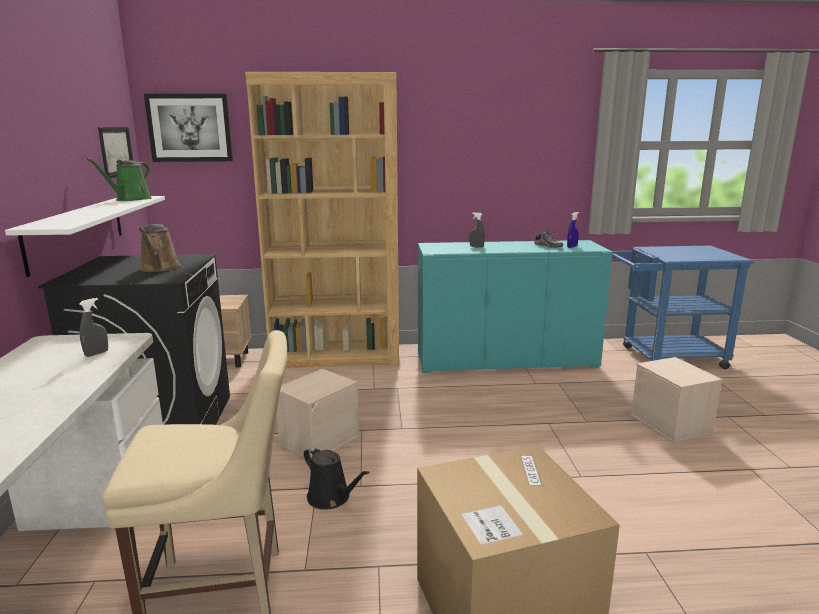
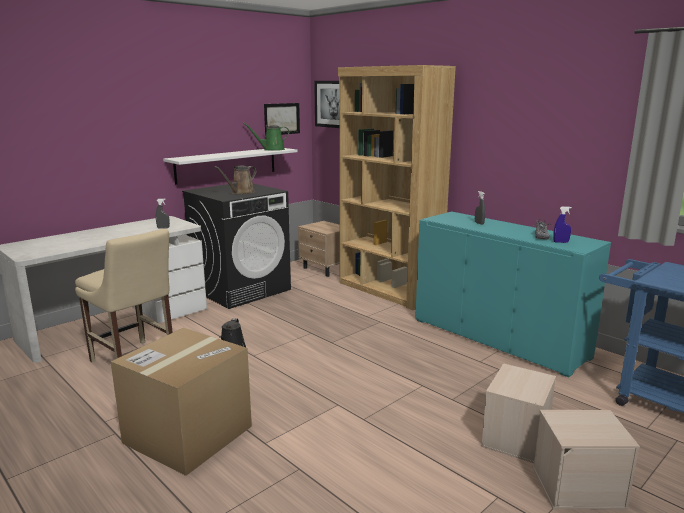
camera: 50 degrees right, 0 degrees up
beige storage box [276,369,360,458] -> beige storage box moved to [533,410,640,509]

